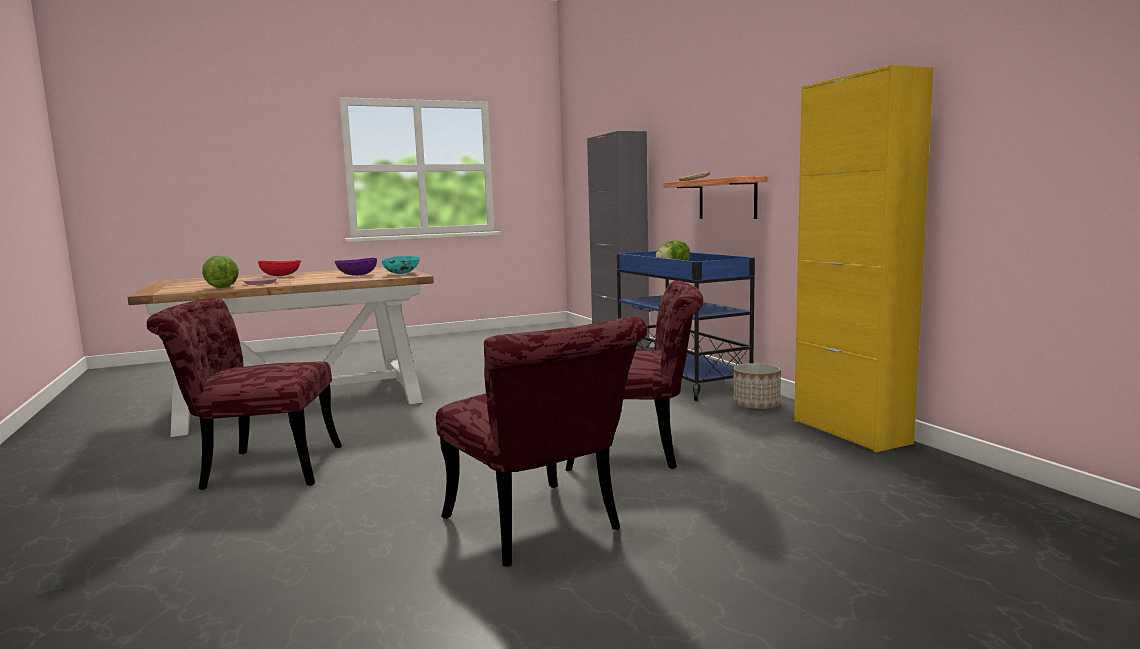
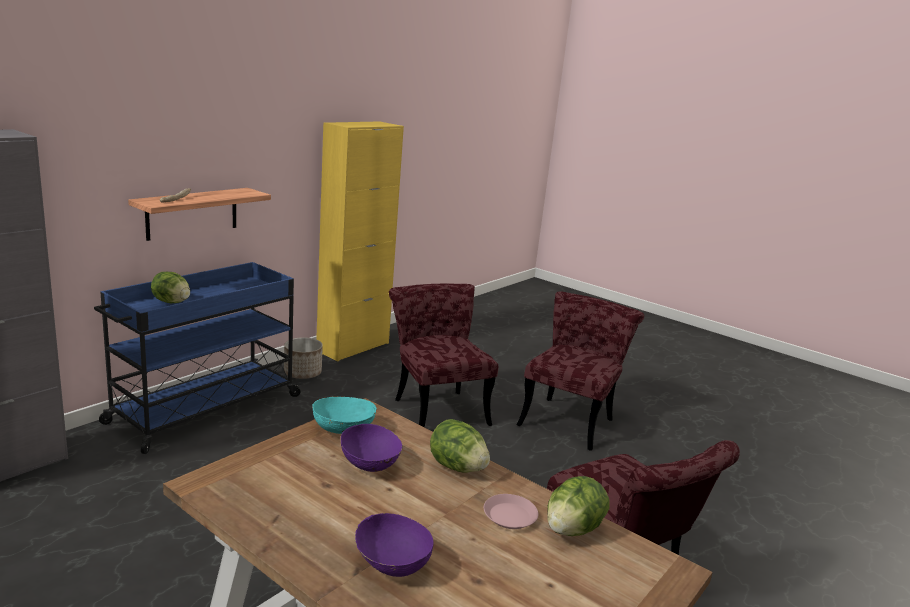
camera: 120 degrees left, 10 degrees up
red bowl [258,260,301,276] -> purple bowl [355,513,434,577]
none -> lettuce [430,419,490,472]

